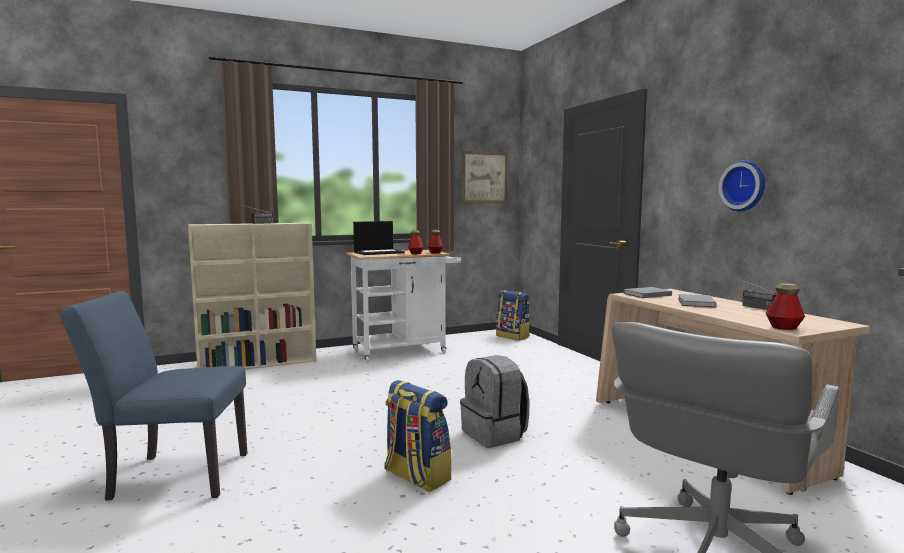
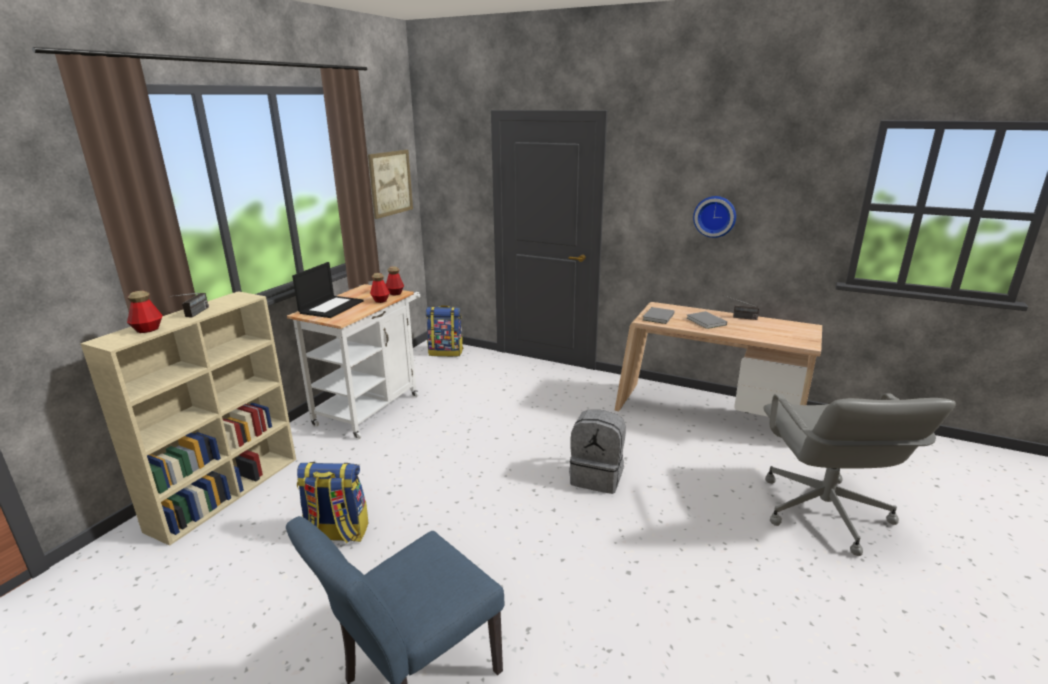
camera: 40 degrees left, 15 degrees up
backpack [384,380,451,492] -> backpack moved to [297,462,368,543]
bottle [766,283,805,330] -> bottle moved to [127,291,163,333]

